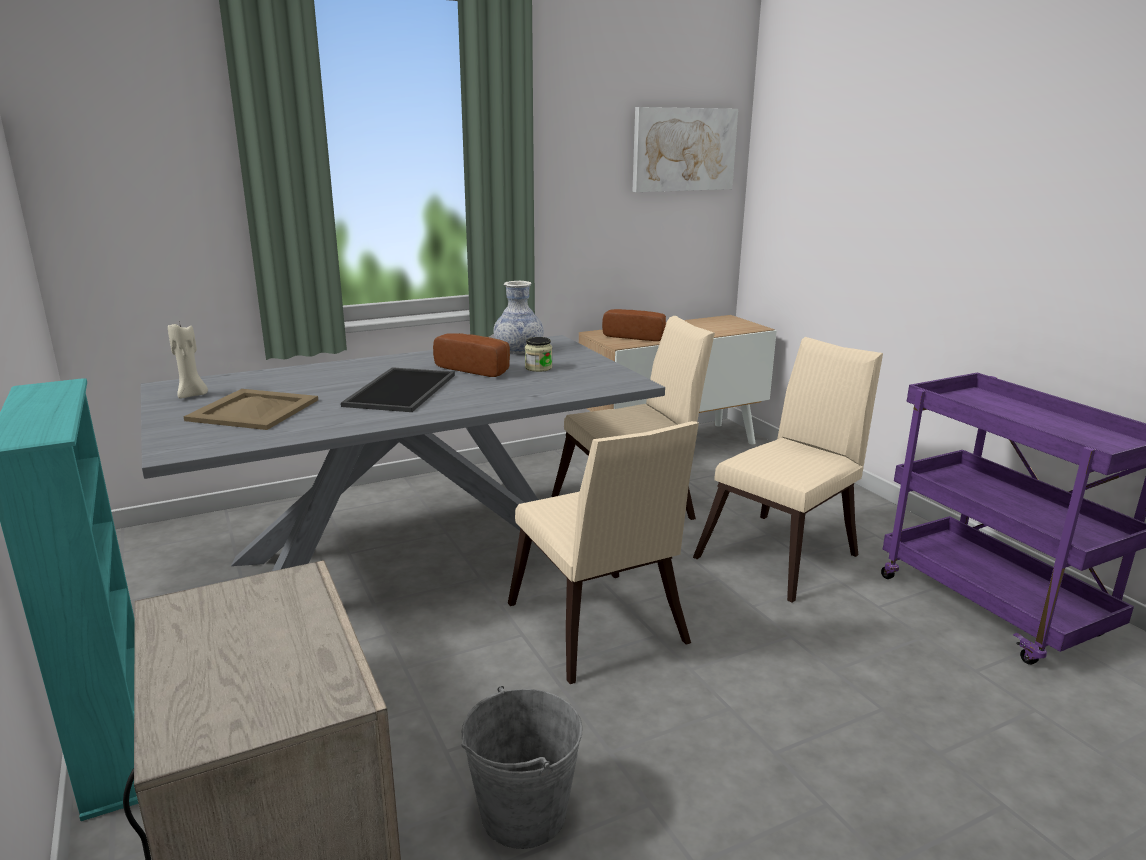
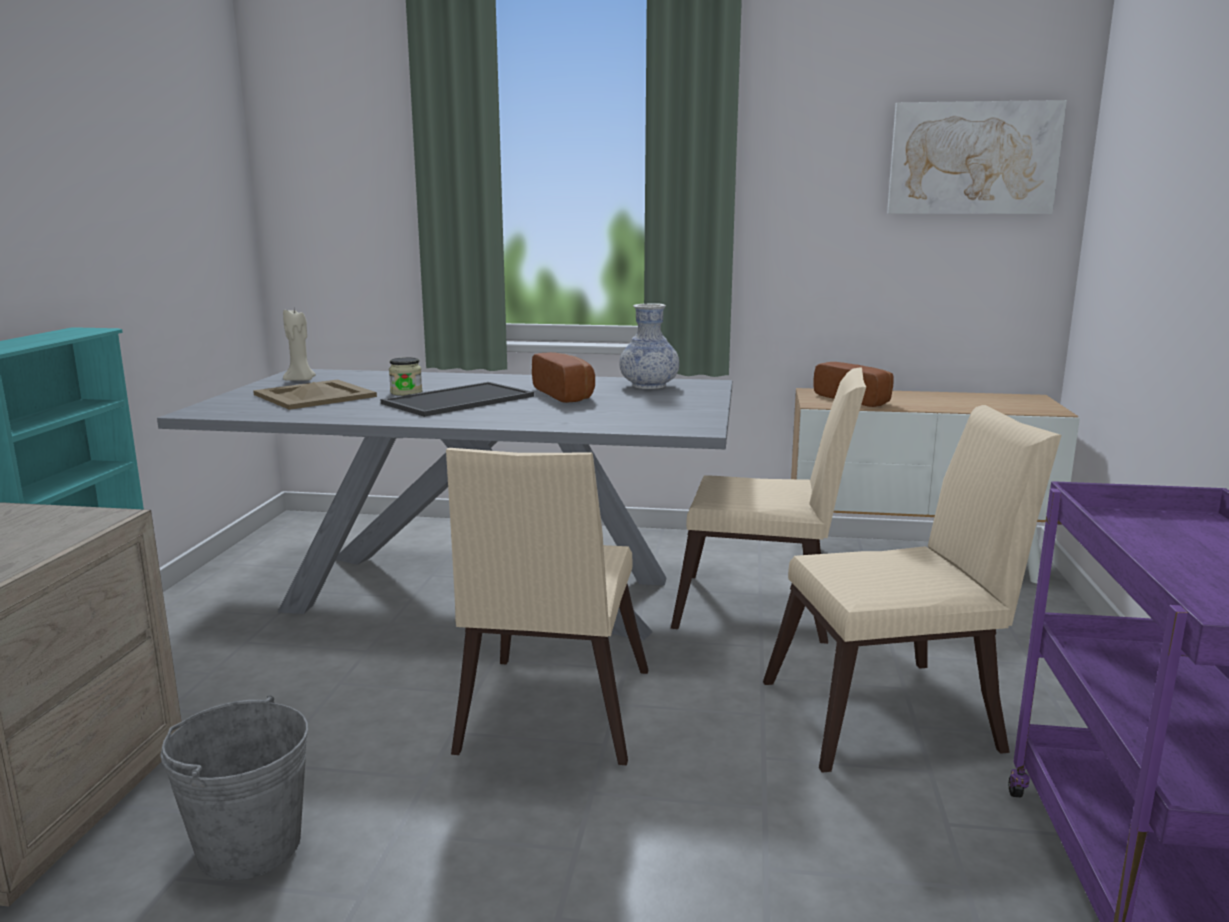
camera: 35 degrees right, 5 degrees down
jar [525,337,552,372] -> jar moved to [389,357,422,396]

